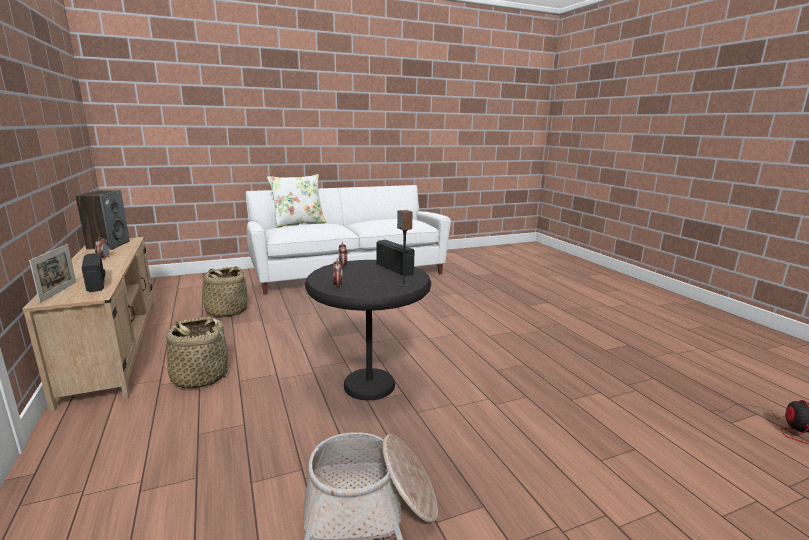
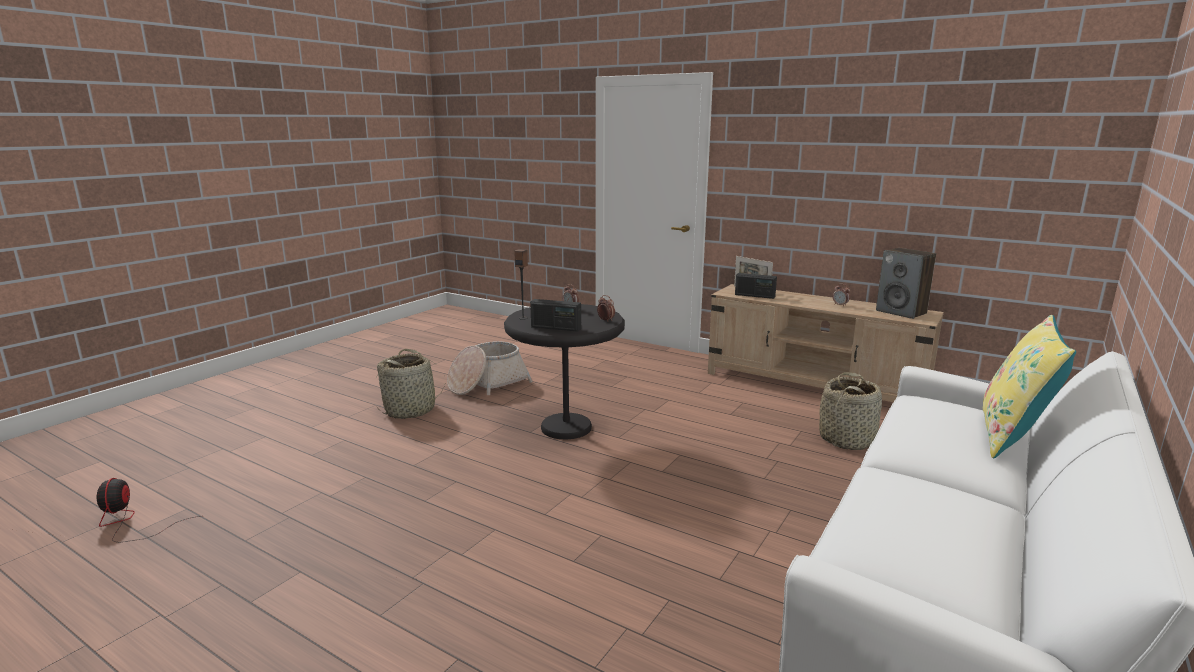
camera: 145 degrees right, 0 degrees up
basket [159,317,233,389] -> basket moved to [376,349,446,419]
white pillow [267,174,326,228] -> yellow pillow [982,315,1076,459]

